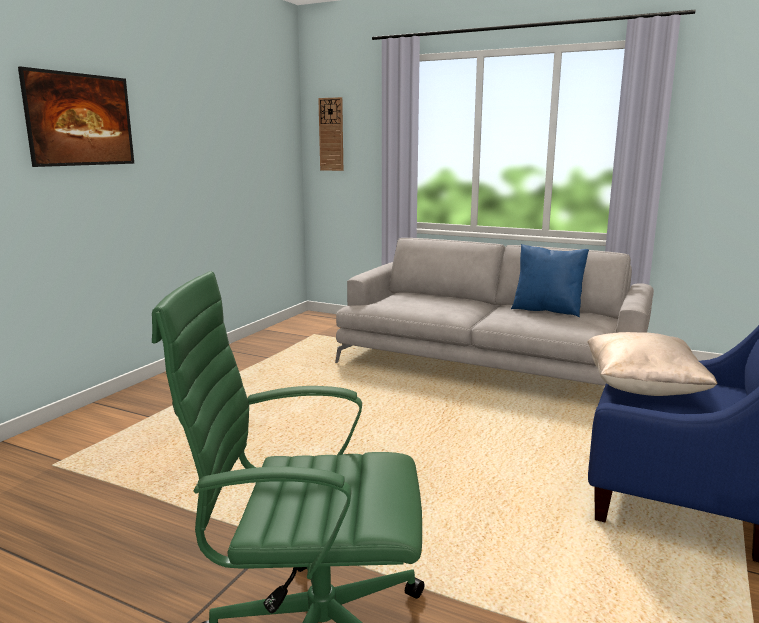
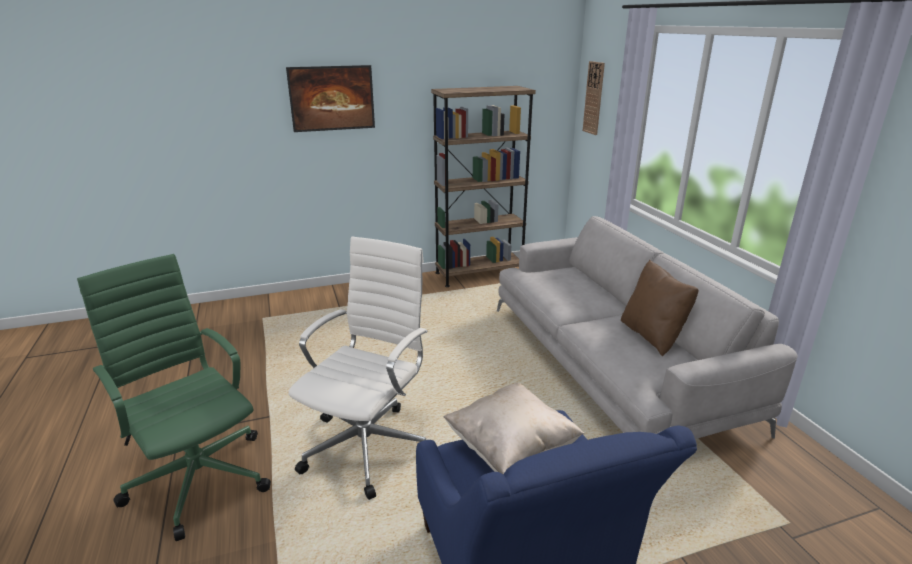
camera: 45 degrees right, 10 degrees up
blue pillow [511,244,589,317] -> brown pillow [621,260,699,356]
none -> white office chair [288,236,427,500]
none -> brown bookcase [431,86,536,287]

